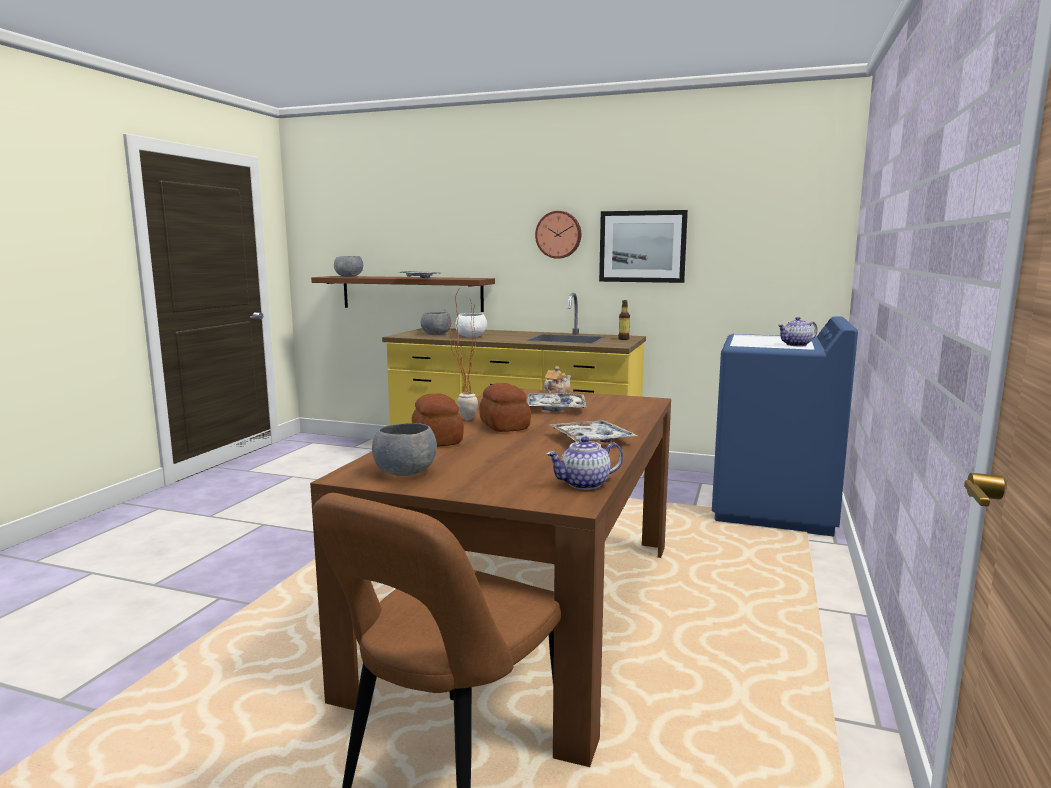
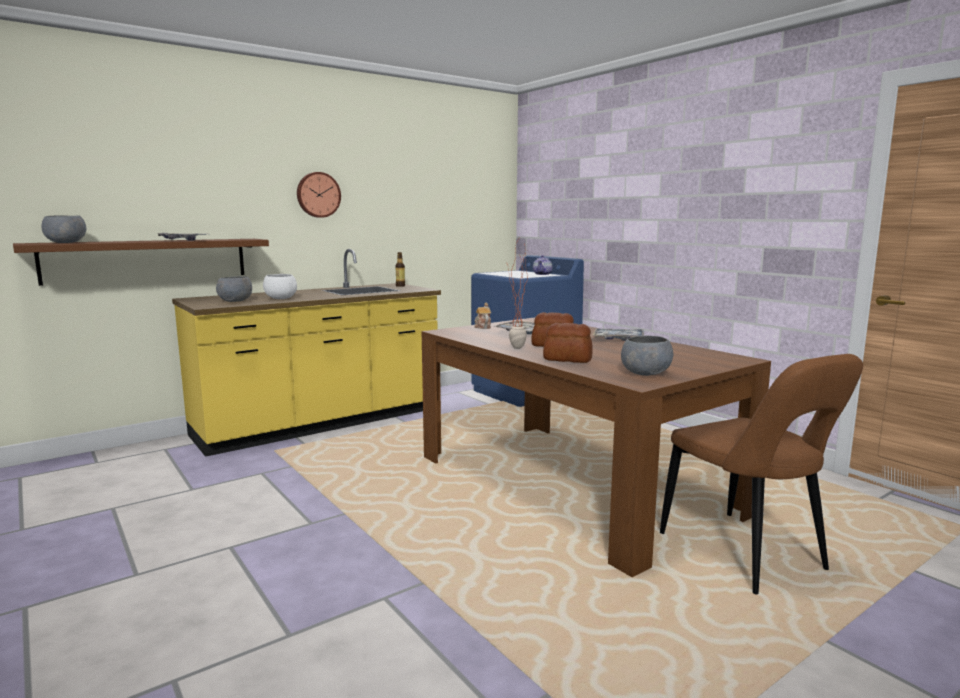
camera: 55 degrees left, 0 degrees up
teapot [546,436,623,490] -> none
picture [599,210,688,283] -> none

